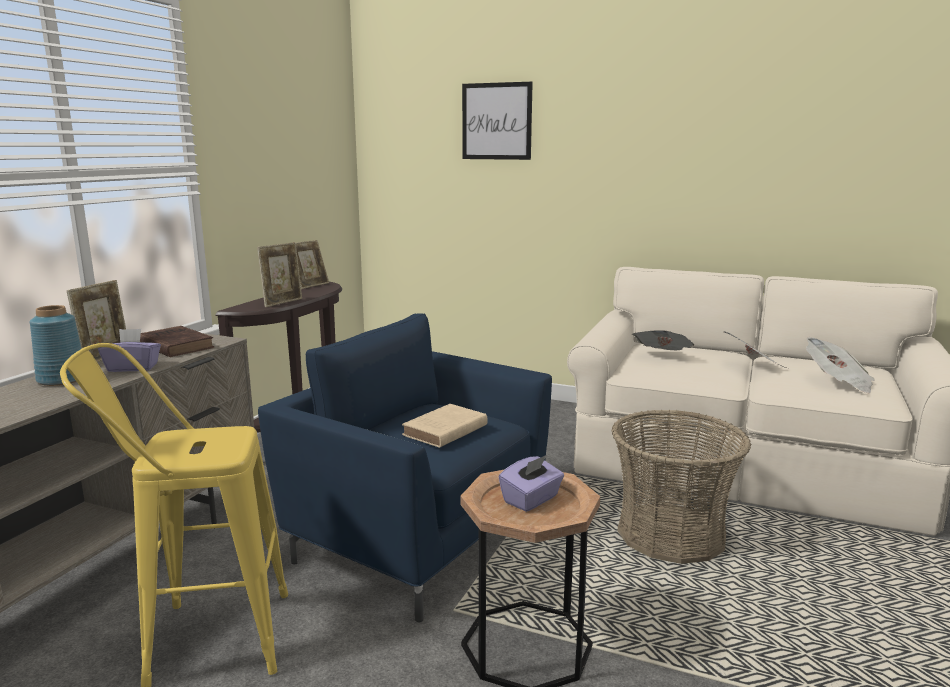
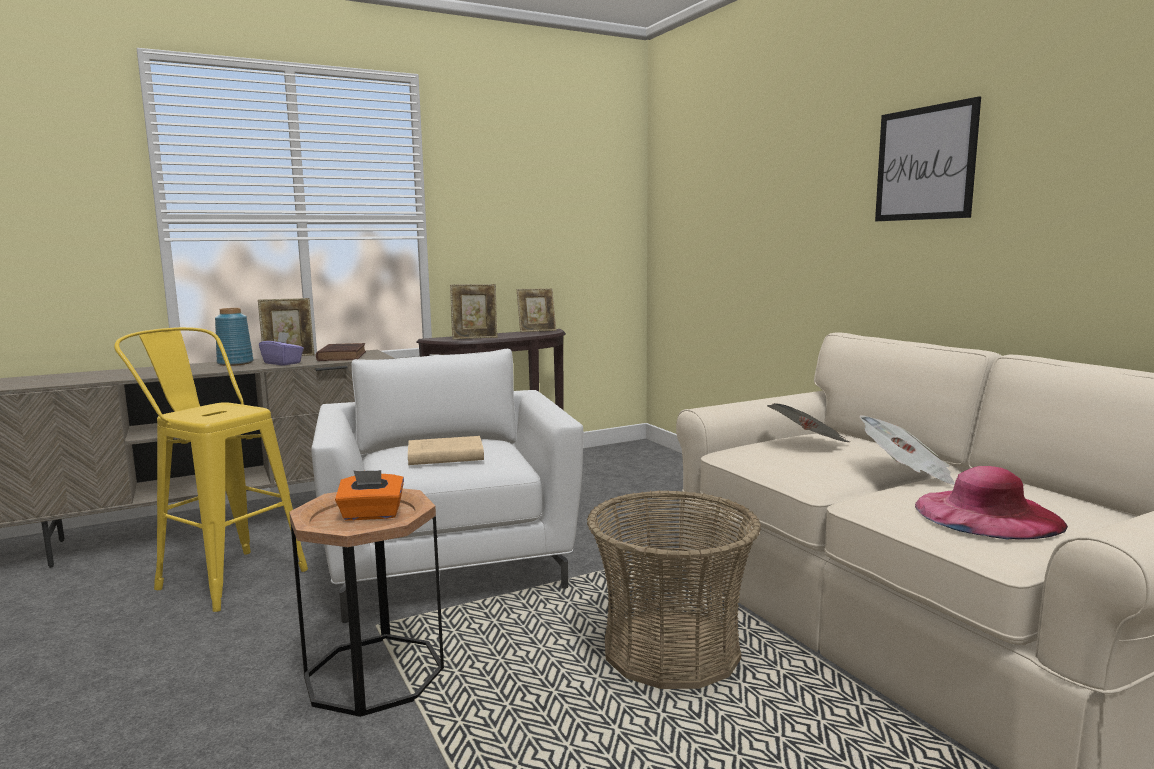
camera: 40 degrees right, 5 degrees down
blue armchair [258,314,552,622] -> white armchair [311,349,583,623]
picture [462,82,533,160] -> picture moved to [875,96,981,221]
purple tissue box [499,455,564,512] -> orange tissue box [335,470,404,521]
newspaper [806,337,875,394] -> pink hat [915,466,1068,539]

